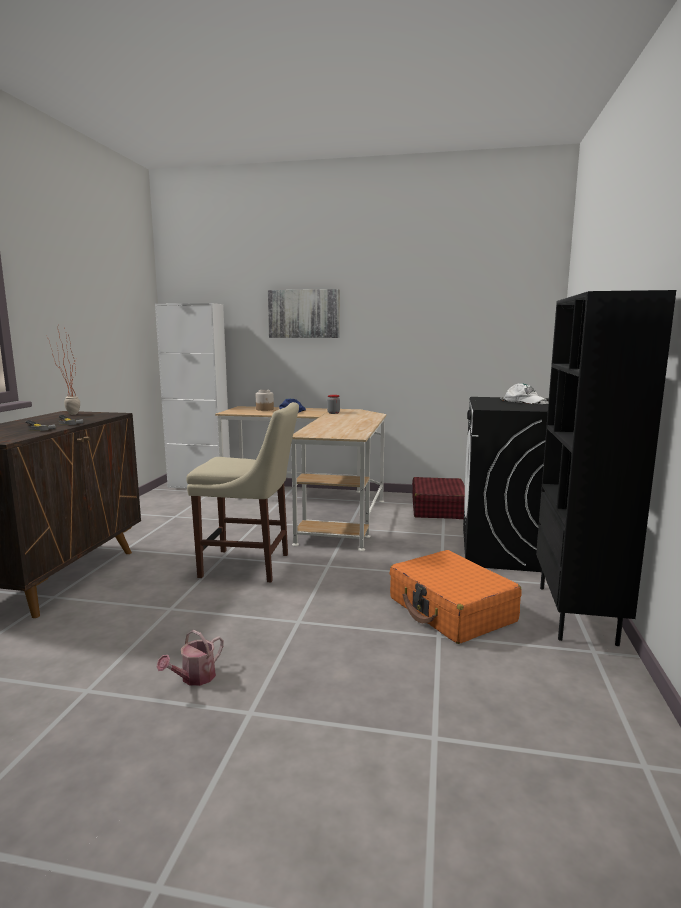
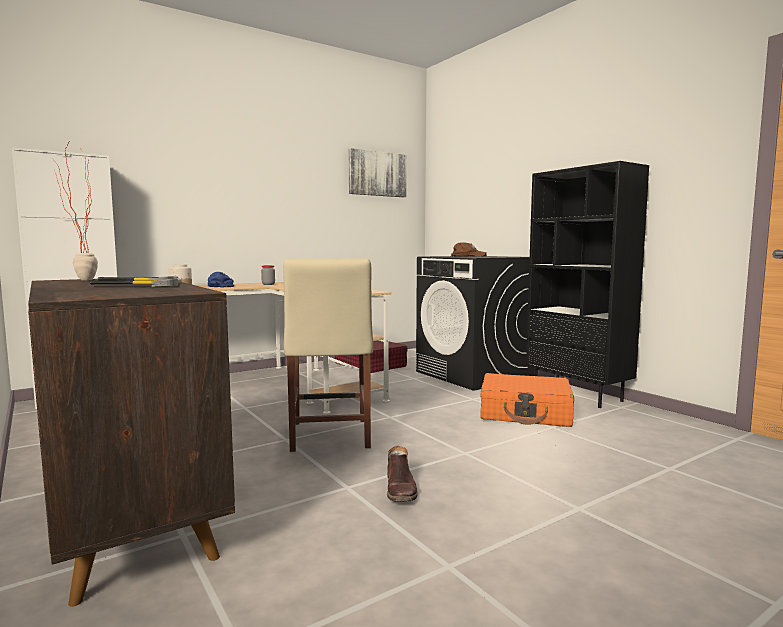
camera: 45 degrees left, 5 degrees down
watering can [157,630,224,686] -> none
beige chair [186,402,299,582] -> beige chair turned 120 degrees clockwise [283,258,373,452]
picture [268,289,339,338] -> picture moved to [349,148,407,197]
white cap [500,383,548,404] -> brown cap [451,242,487,257]
none -> brown boot [387,446,418,502]

